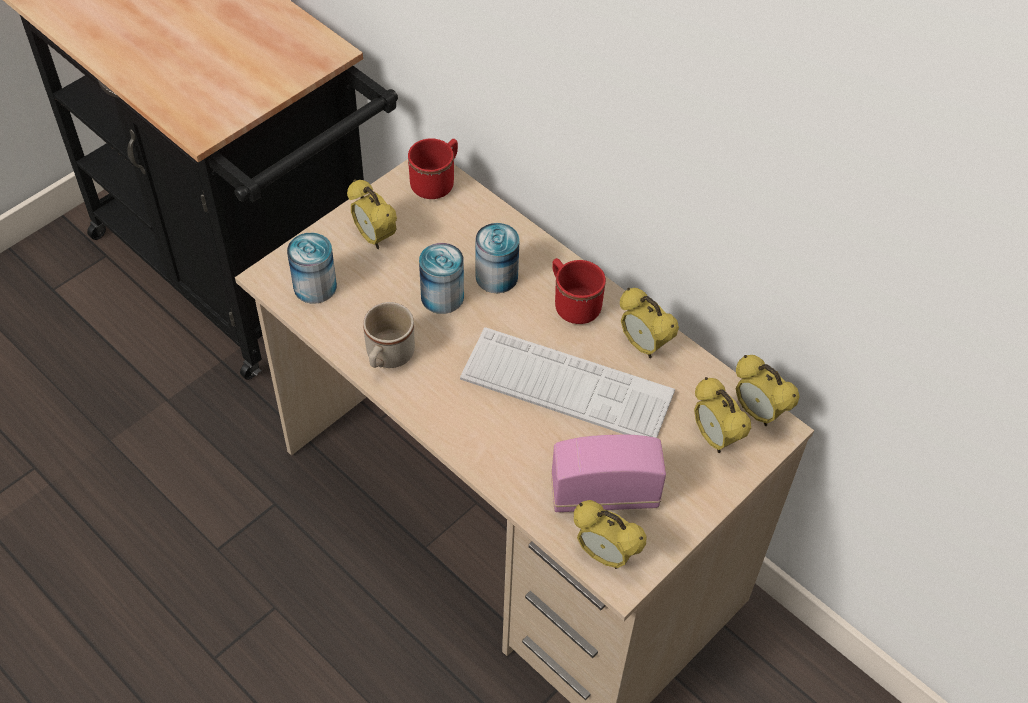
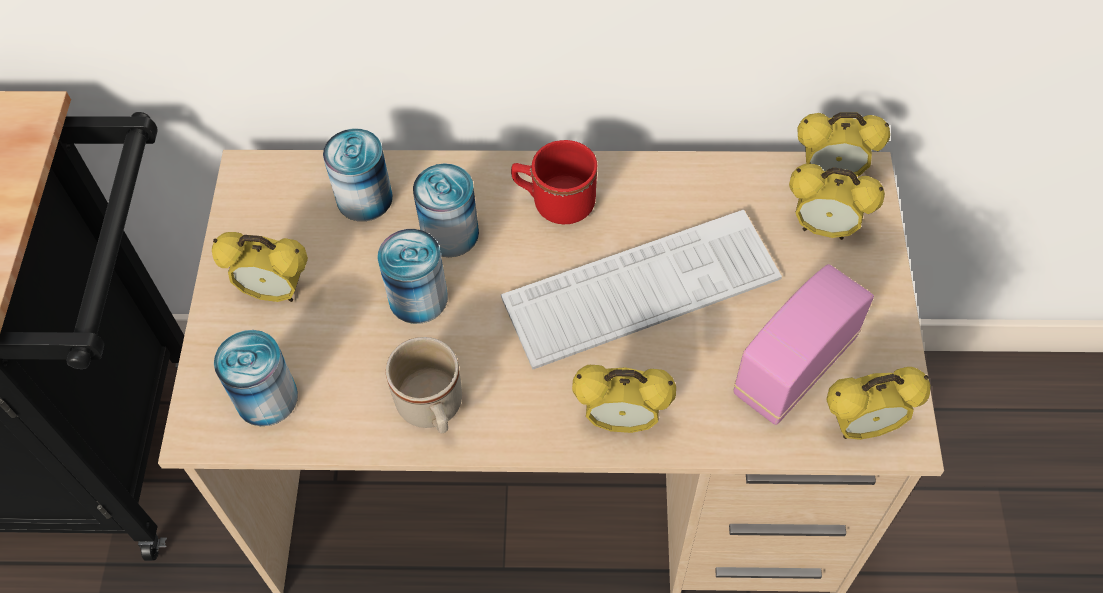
camera: 40 degrees left, 5 degrees up
red mug [408,138,458,199] -> none
alarm clock [620,288,679,358] -> alarm clock moved to [572,365,676,433]
none -> can [323,129,393,221]

